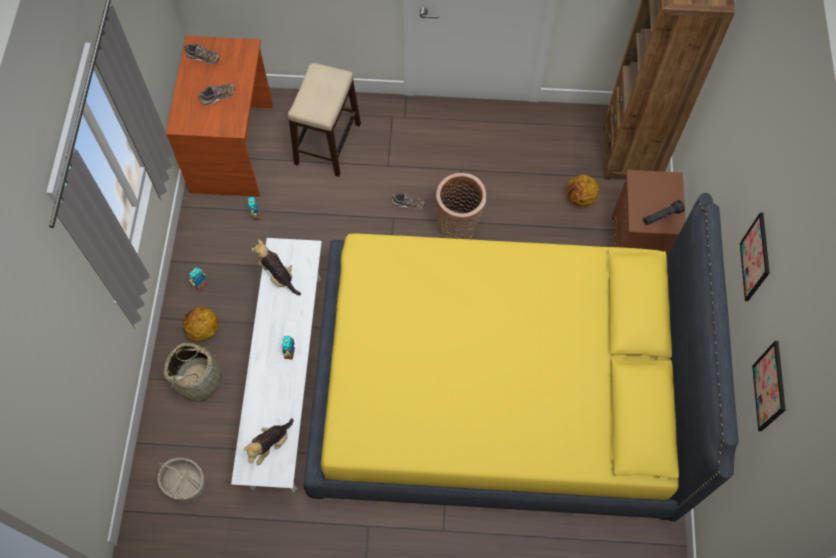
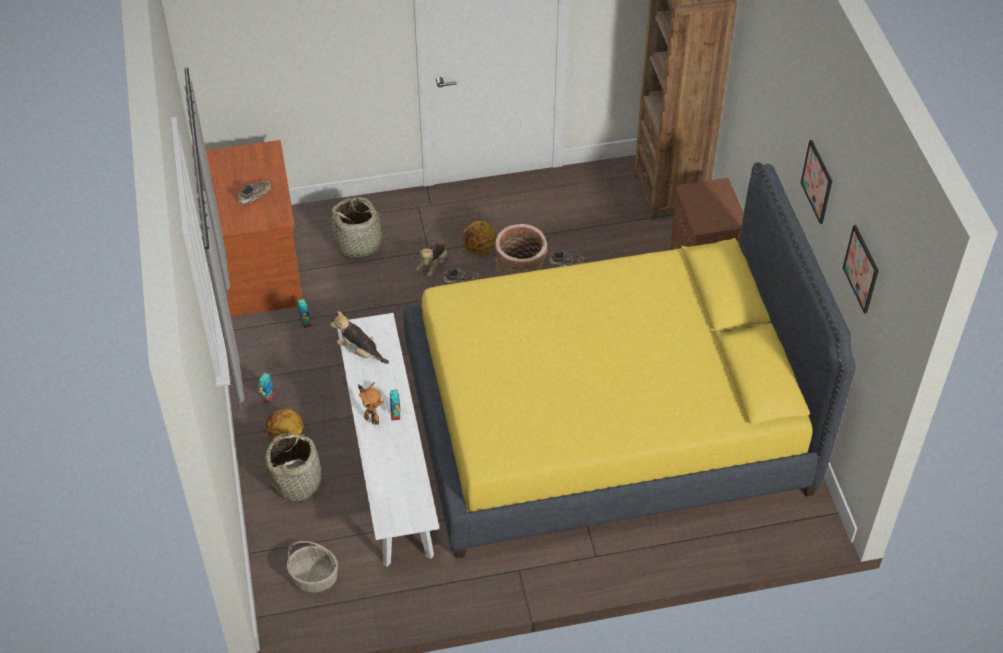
camera: 15 degrees left, 15 degrees down
shoe [184,44,220,64] -> shoe moved to [549,250,585,267]
plush toy [243,418,294,465] -> plush toy moved to [416,244,448,277]
stool [288,63,361,177] -> basket [329,197,392,259]
basketball [566,175,599,207] -> basketball moved to [463,221,496,255]
black flashlight [643,200,685,225] -> none
none -> toy robot [358,382,384,425]

